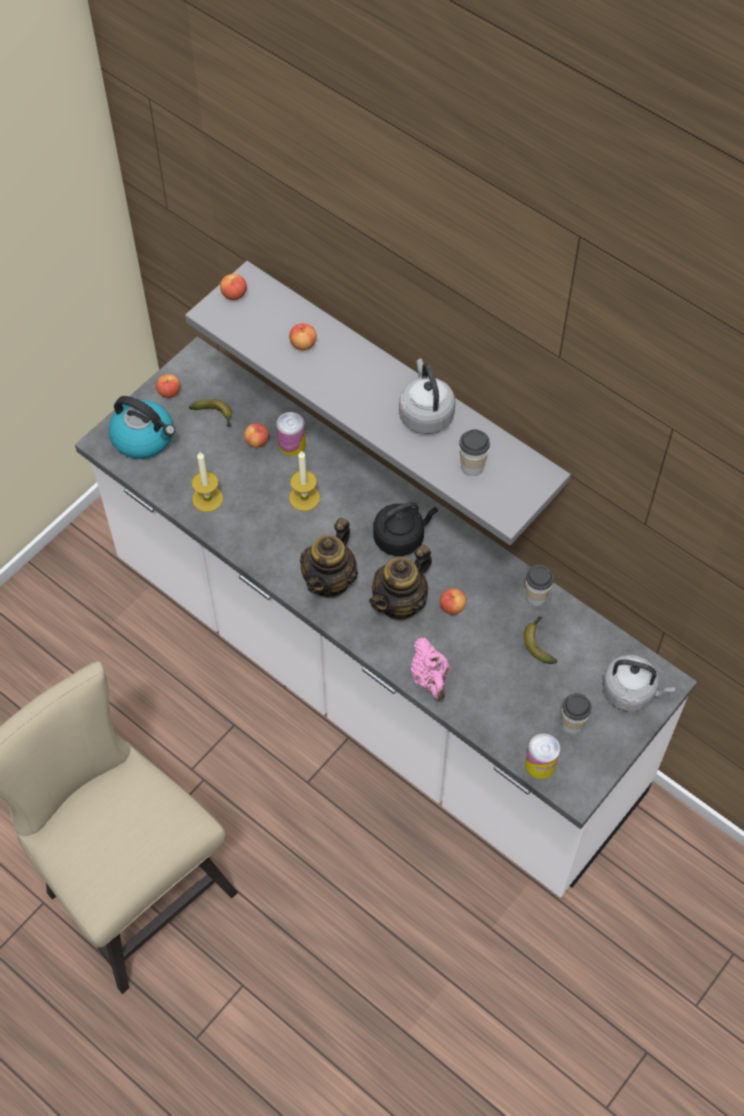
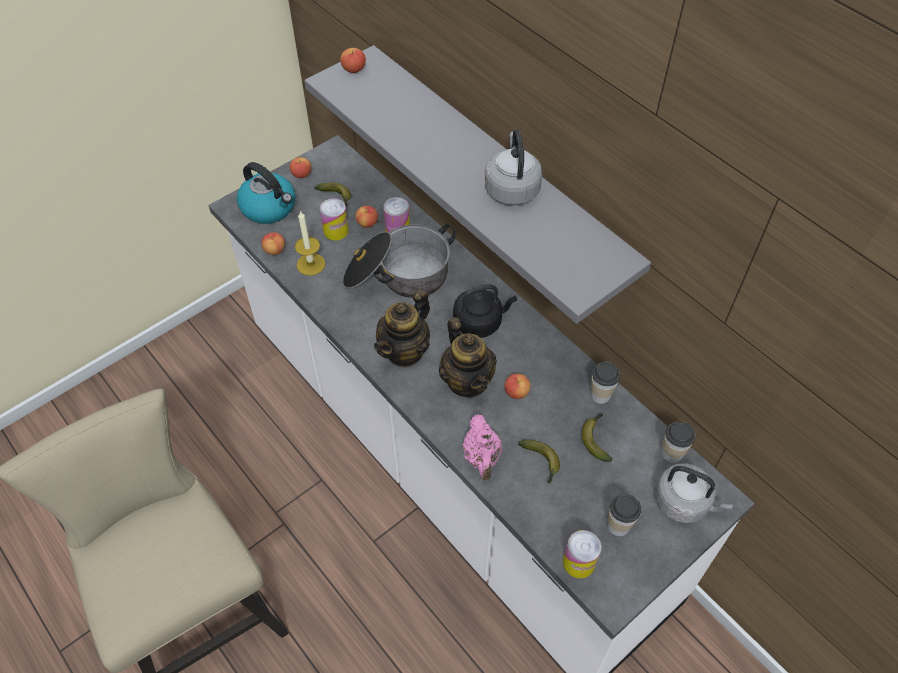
camera: 10 degrees right, 5 degrees down
apple [289,323,317,350] -> apple moved to [261,232,285,255]
candle [289,450,320,511] -> cooking pot [343,224,456,298]
teapot [369,545,432,622] -> teapot turned 75 degrees counterclockwise [439,317,497,398]
cup [459,429,490,476] -> cup moved to [661,421,696,463]
none -> can [320,198,349,241]
none -> banana [518,439,560,484]

